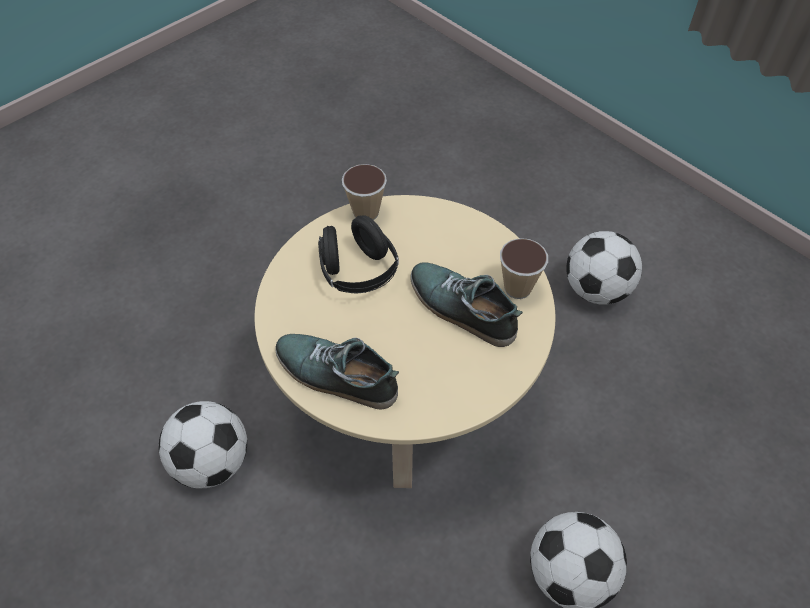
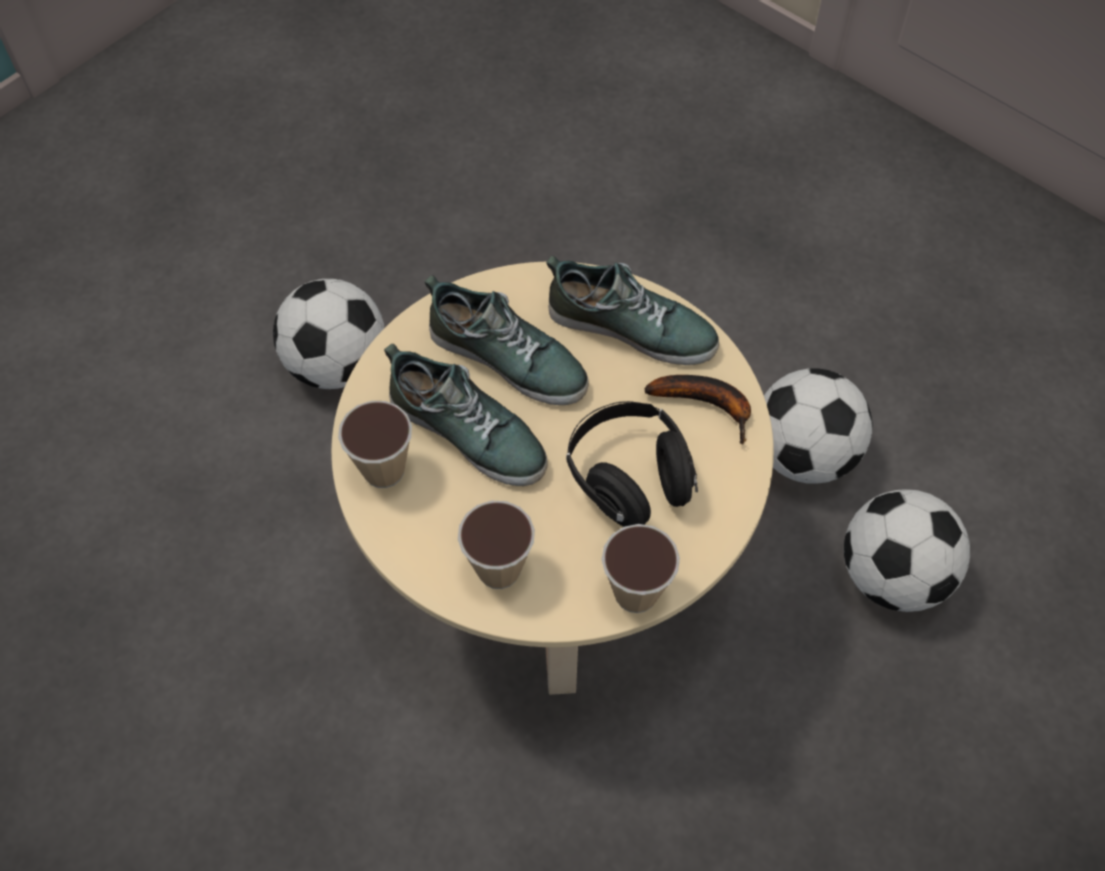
camera: 175 degrees right, 5 degrees up
football [566,231,642,305] -> football moved to [844,489,970,612]
none -> shoe [425,275,589,405]
none -> cup [458,501,535,589]
none -> banana [644,375,751,444]

